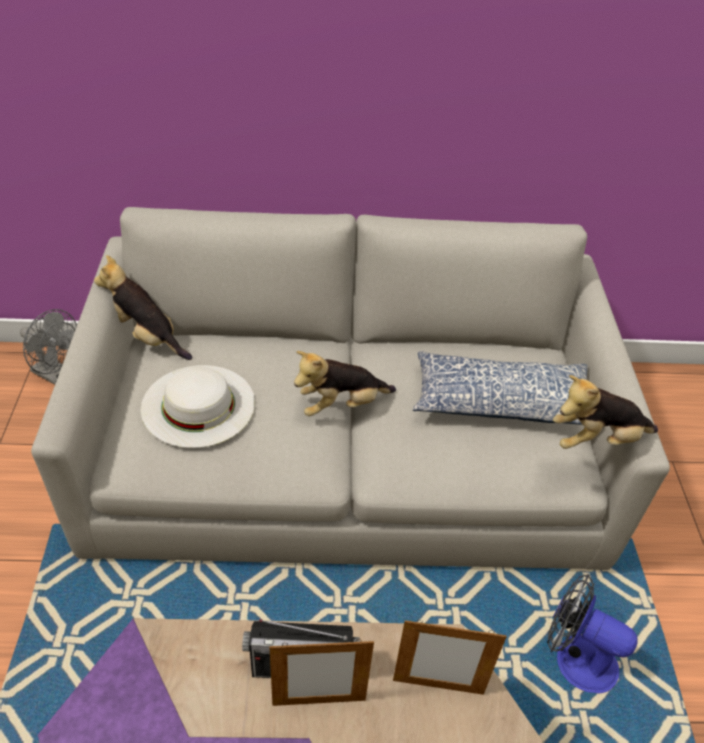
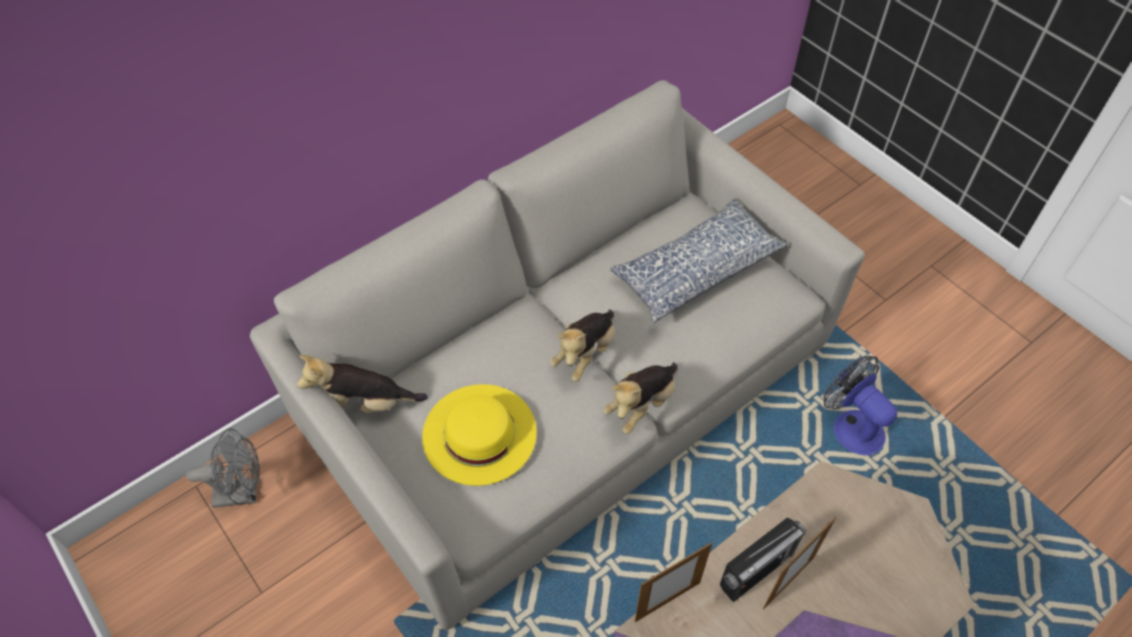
camera: 35 degrees left, 10 degrees up
white hat [141,365,255,448] -> yellow hat [422,384,537,486]
picture frame [393,620,506,695] -> picture frame moved to [635,542,712,622]
fan [547,574,638,693] -> fan turned 60 degrees clockwise [823,356,897,455]
plush toy [553,375,658,449] -> plush toy moved to [603,362,678,434]

